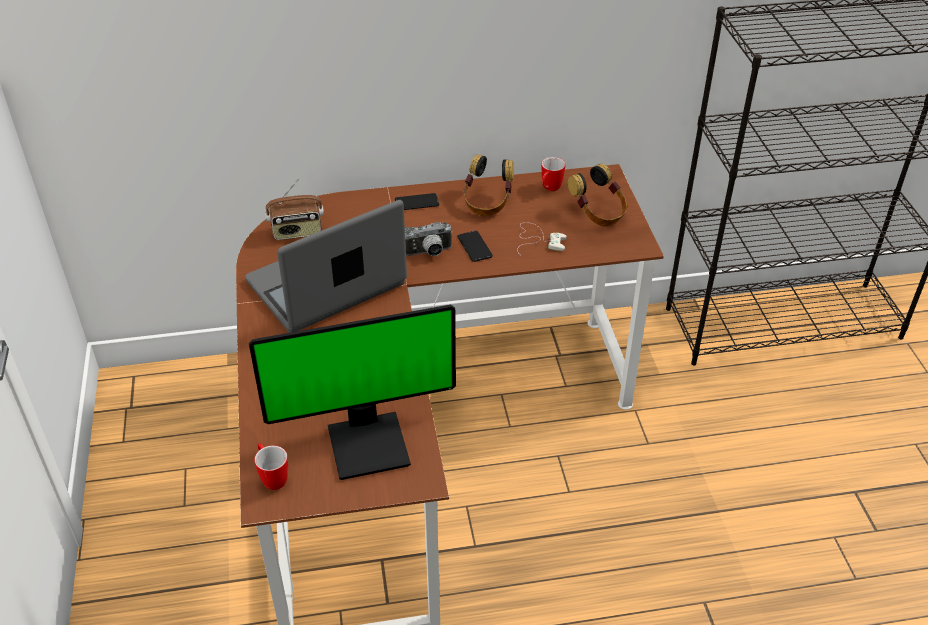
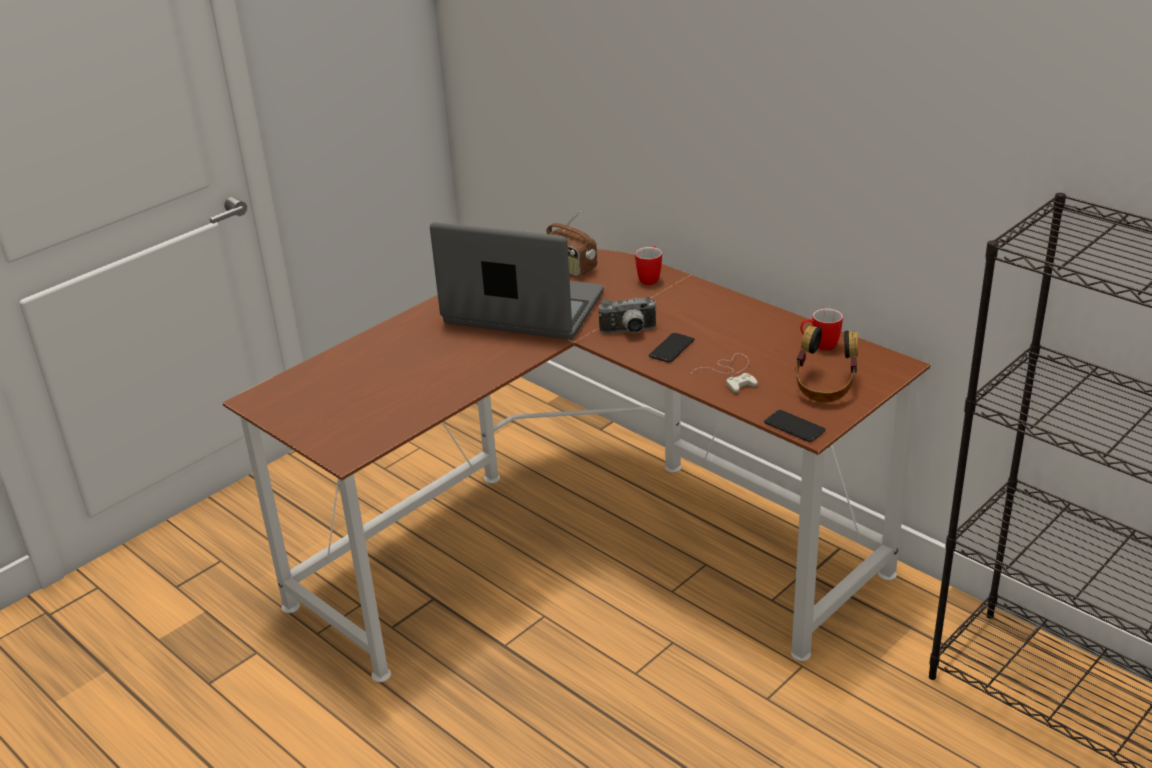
camera: 55 degrees right, 10 degrees down
monitor [249,305,456,480] -> none
mug [254,443,288,490] -> mug moved to [635,246,662,285]
phone [395,193,439,210] -> phone moved to [764,410,826,442]
camera [405,222,453,256] -> camera turned 45 degrees counterclockwise [599,297,657,334]
headphones [464,155,514,216] -> none

